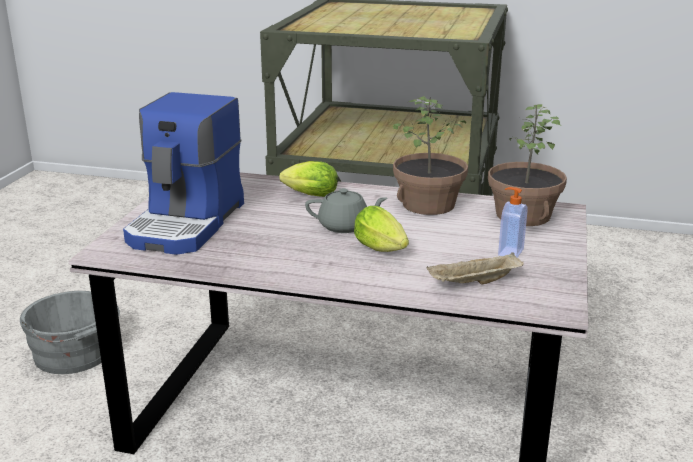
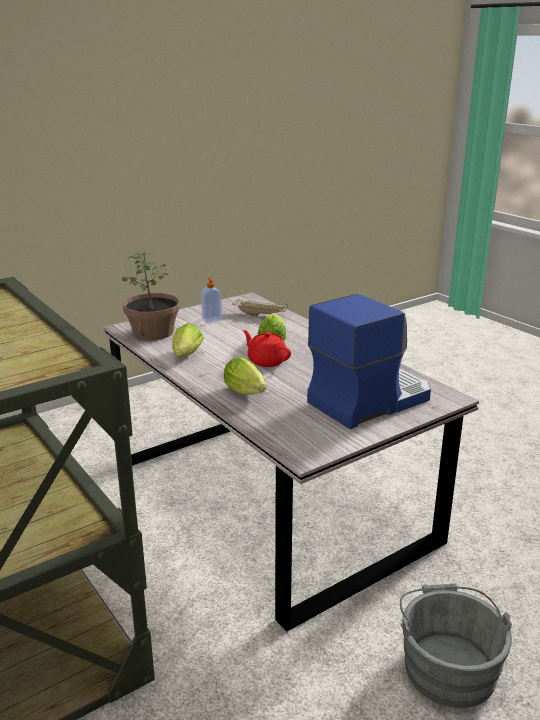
camera: 140 degrees left, 0 degrees up
grey teapot [305,188,388,233] -> red teapot [243,330,291,367]
potted plant [393,96,468,215] -> lettuce [172,323,204,357]

